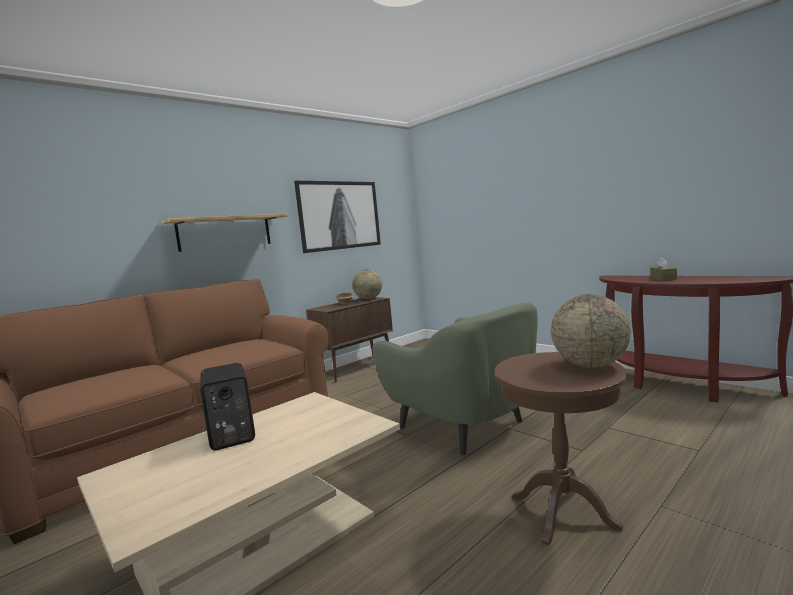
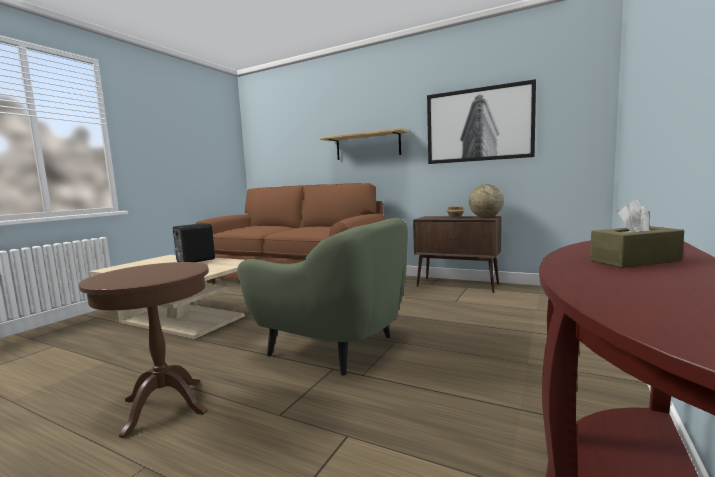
camera: 70 degrees right, 0 degrees up
green armchair [372,302,538,455] -> green armchair turned 90 degrees counterclockwise [238,218,408,376]
globe [551,294,631,368] -> none

